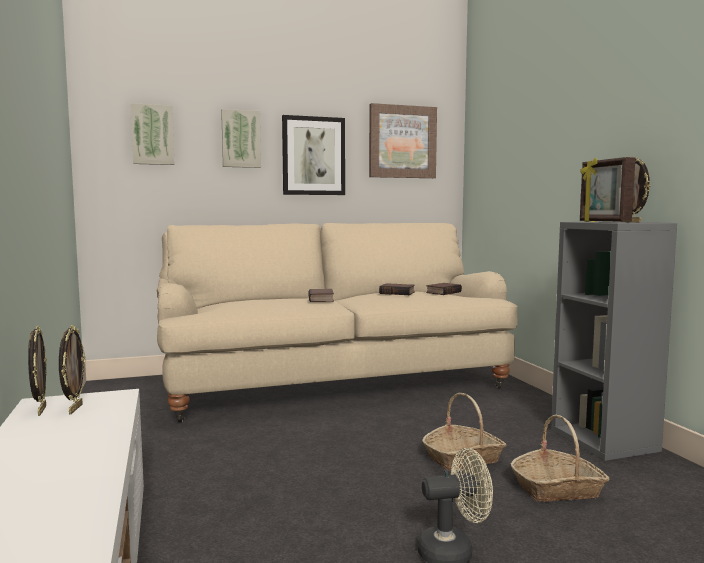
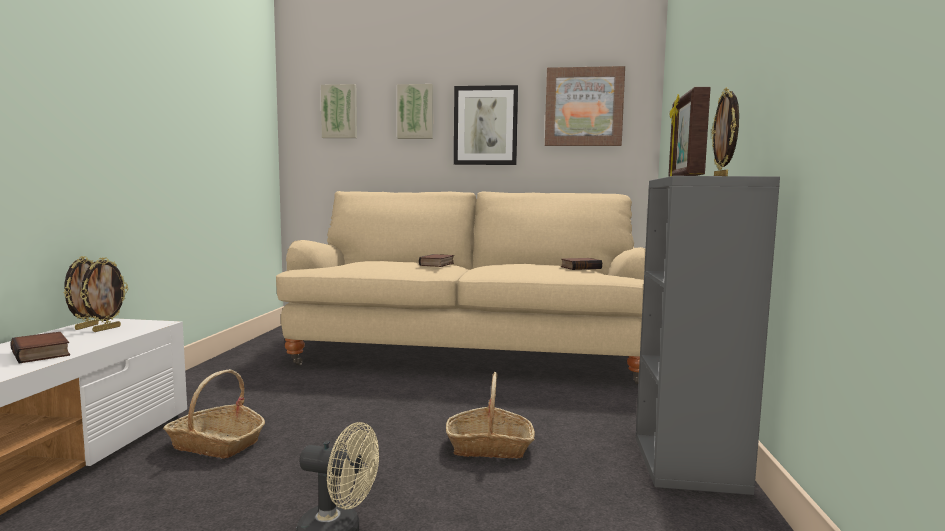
camera: 25 degrees right, 0 degrees up
book [379,283,415,295] -> book moved to [10,332,70,364]
basket [511,414,610,502] -> basket moved to [163,369,265,459]

